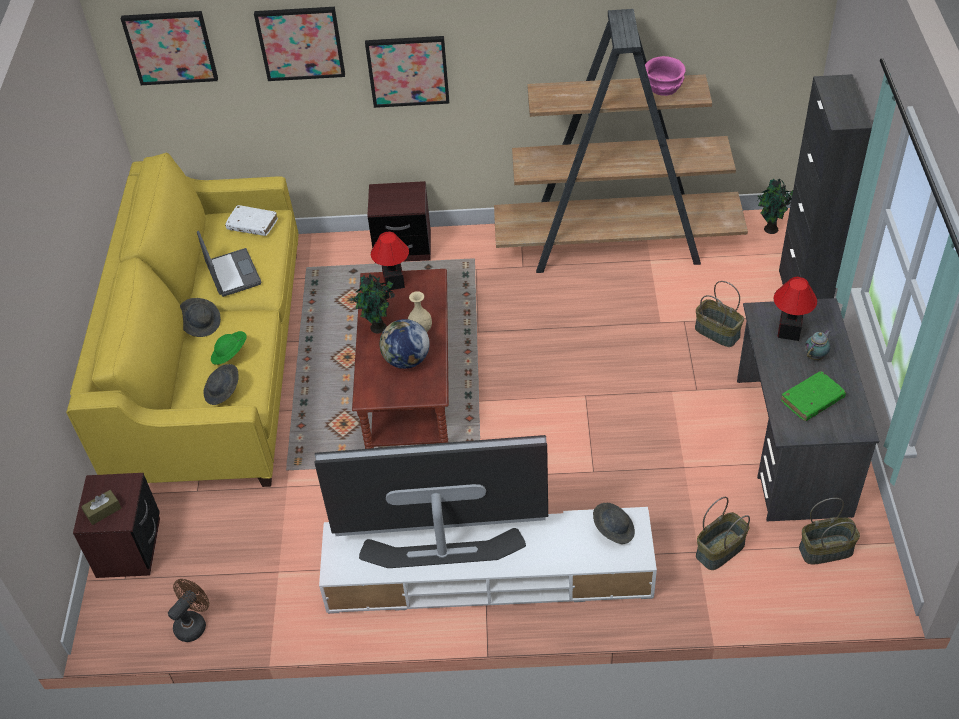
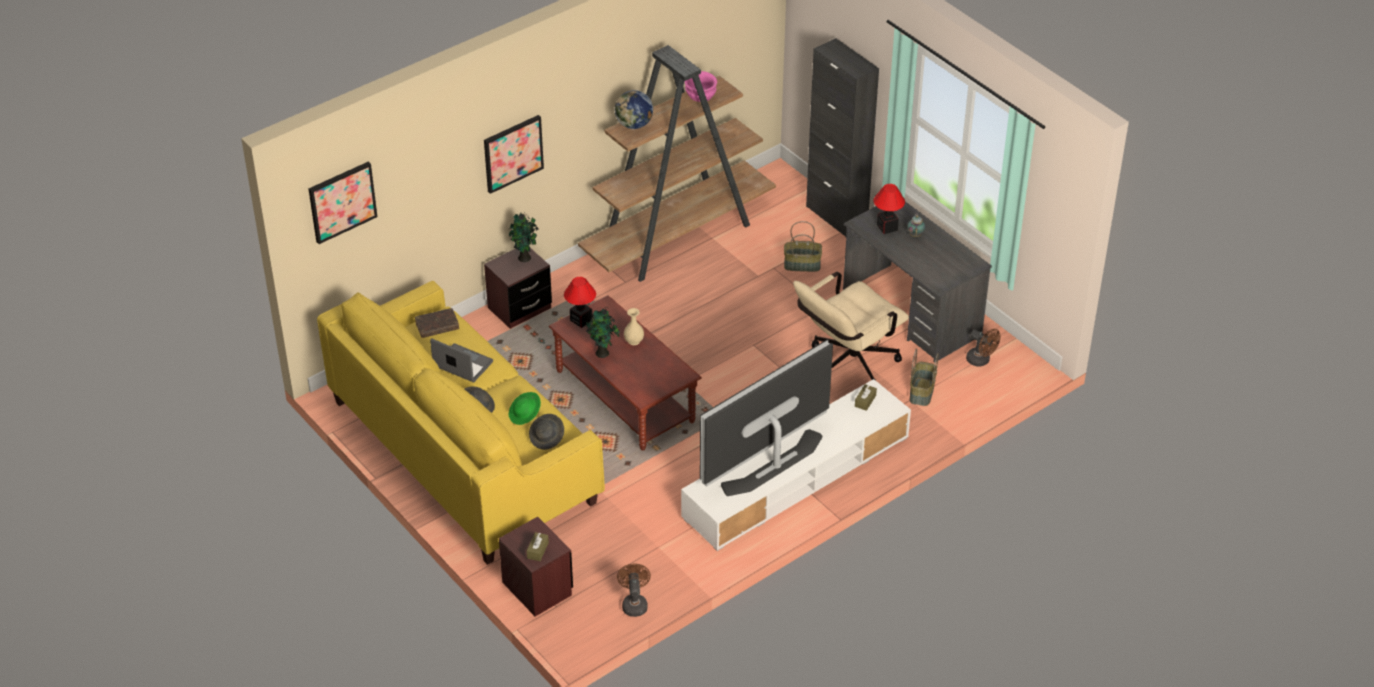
camera: 40 degrees left, 5 degrees down
white book [225,205,278,236] -> brown book [415,308,459,338]
picture [254,7,345,81] -> none
globe [380,319,430,369] -> globe moved to [615,90,653,129]
grey hat [593,503,635,544] -> brown tissue box [855,384,877,411]
potted plant [758,178,793,234] -> potted plant moved to [509,212,539,262]
green book [781,371,846,421] -> none
basket [799,498,860,564] -> brown fan [966,329,1001,367]
none -> beige office chair [793,272,909,380]

